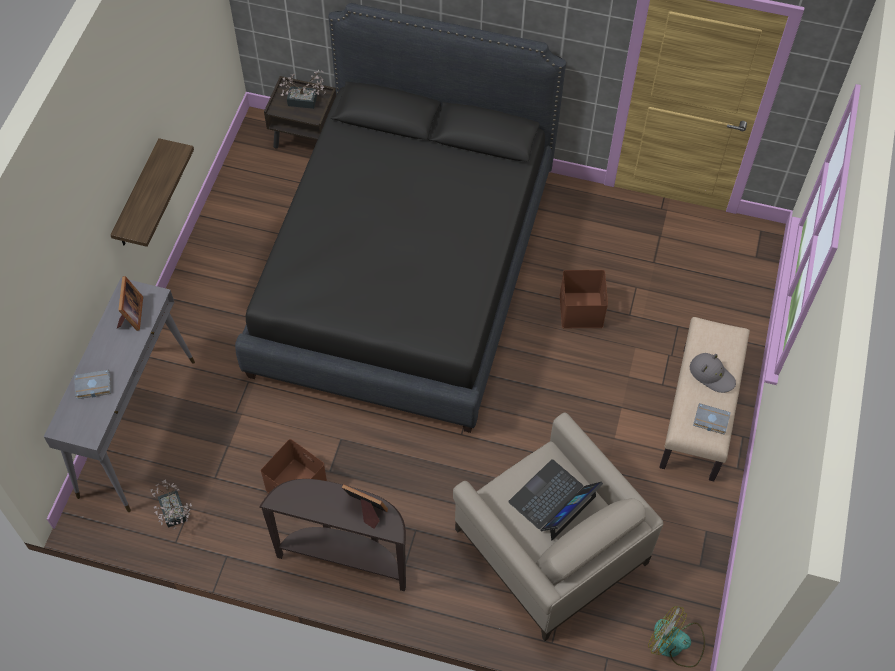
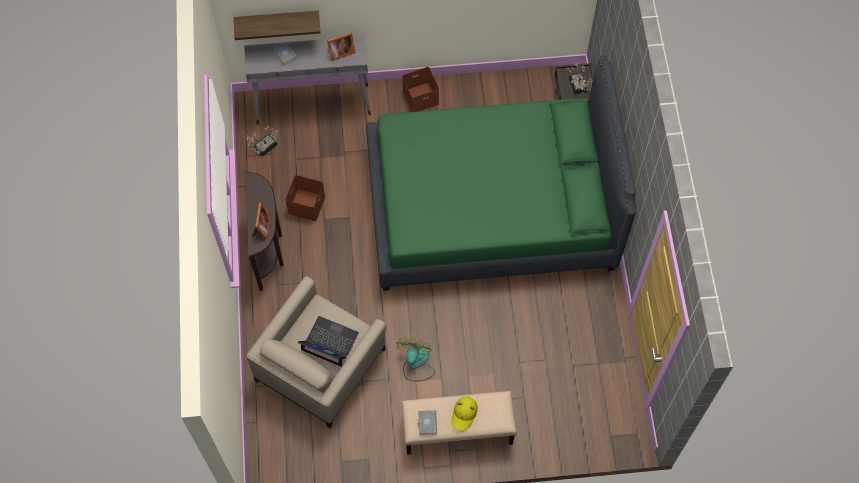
camera: 70 degrees right, 5 degrees up
shelf [111,138,194,247] -> shelf moved to [234,10,320,40]
black bed [235,3,566,433] -> green bed [366,55,636,291]
brown storage box [560,270,608,328] -> brown storage box moved to [402,67,439,112]
fan [648,606,705,667] -> fan moved to [396,338,435,381]
grey hat [690,353,736,393] -> yellow hat [451,397,478,431]

